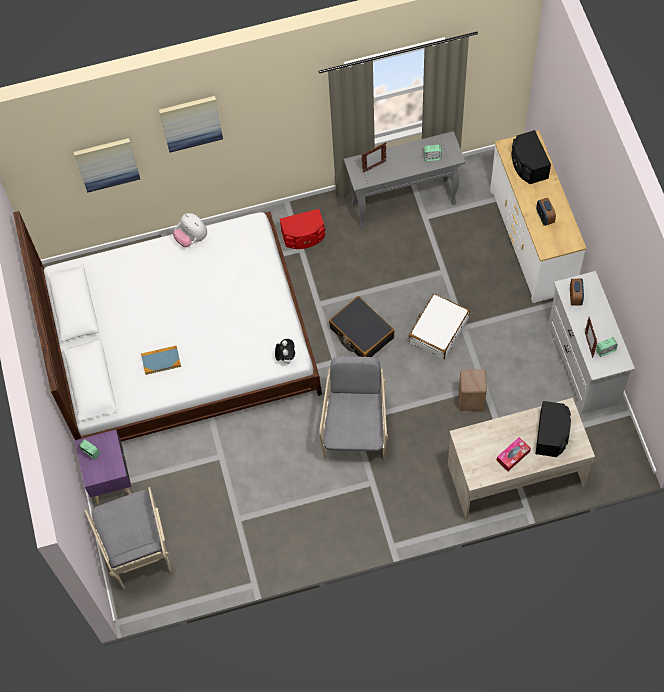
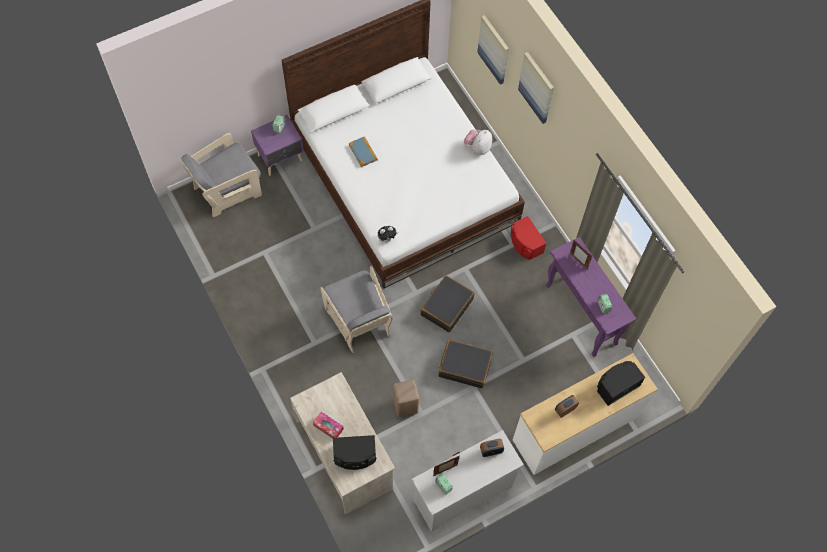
camera: 70 degrees right, 0 degrees up
grey armchair [319,356,388,460] -> grey armchair turned 75 degrees clockwise [320,266,392,353]
grey console table [344,131,465,229] -> purple console table [546,237,636,357]
white suitcase [409,294,469,359] -> black suitcase [438,340,493,388]

